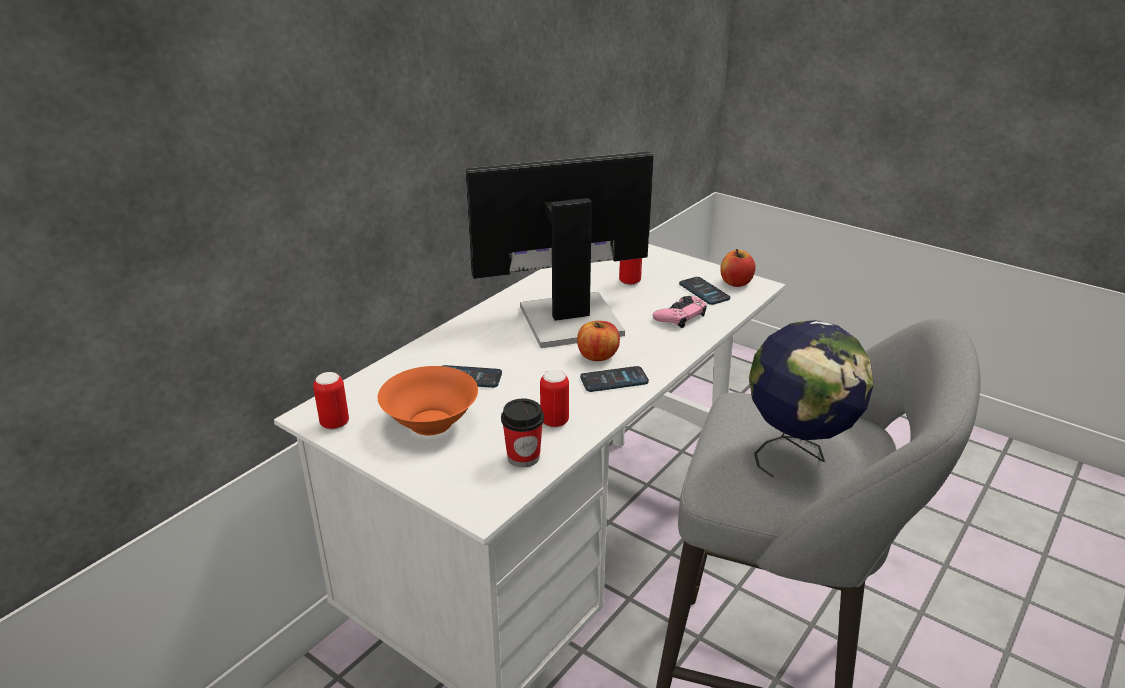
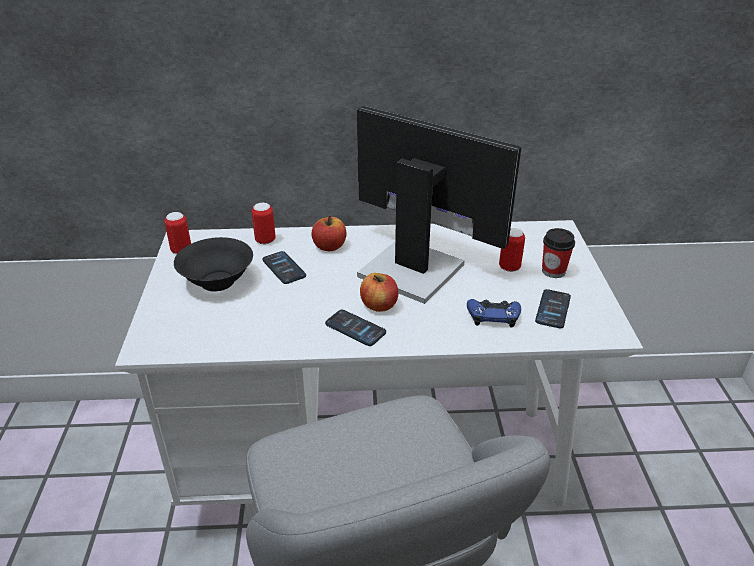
camera: 50 degrees right, 5 degrees up
orange bowl [378,366,478,435] -> black bowl [174,237,253,292]
cup [501,398,544,467] -> cup moved to [542,228,575,278]
can [540,370,569,428] -> can moved to [252,203,276,244]
pink game controller [653,296,707,328] -> blue game controller [467,299,521,328]
apple [720,249,756,287] -> apple moved to [311,216,346,251]
globe [749,320,874,478] -> none

